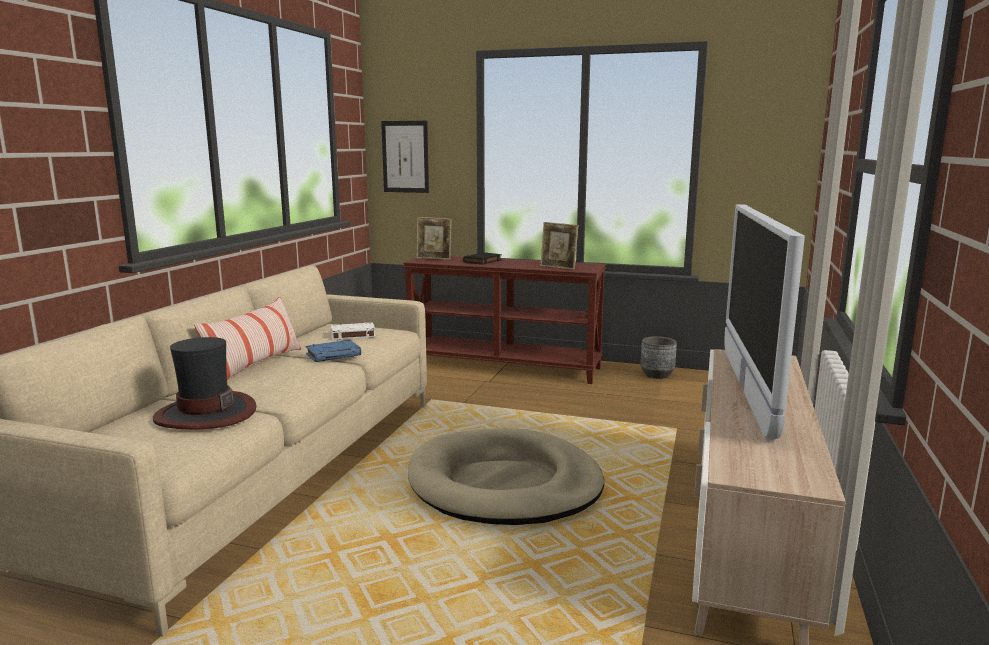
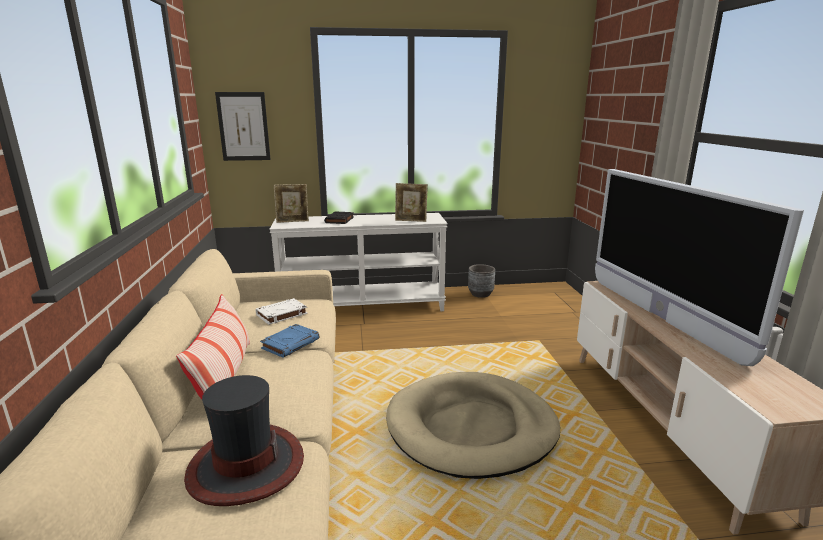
camera: 25 degrees left, 5 degrees up
brown console table [403,256,606,384] -> white console table [269,213,448,311]

